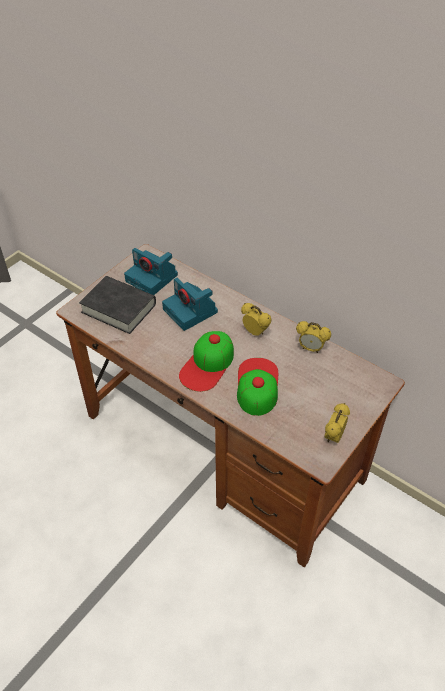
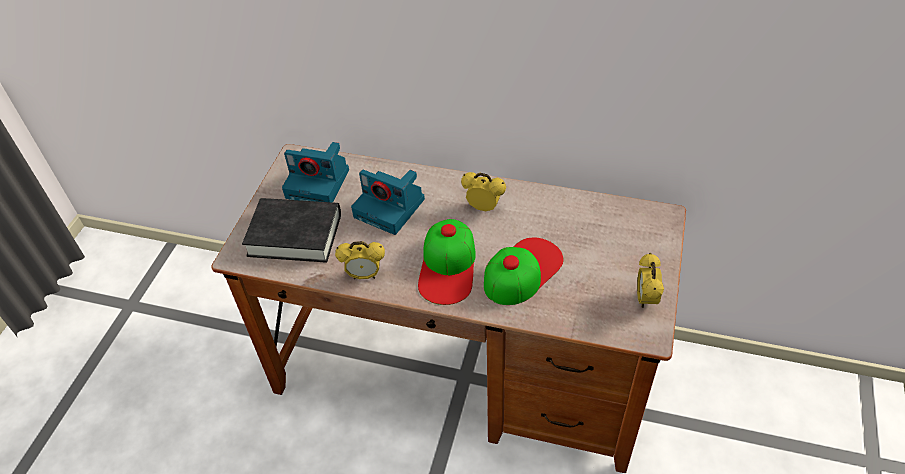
camera: 20 degrees left, 0 degrees up
cap [237,358,278,416] -> cap turned 60 degrees clockwise [484,238,564,305]
alarm clock [296,321,331,353] -> alarm clock moved to [335,241,385,279]

